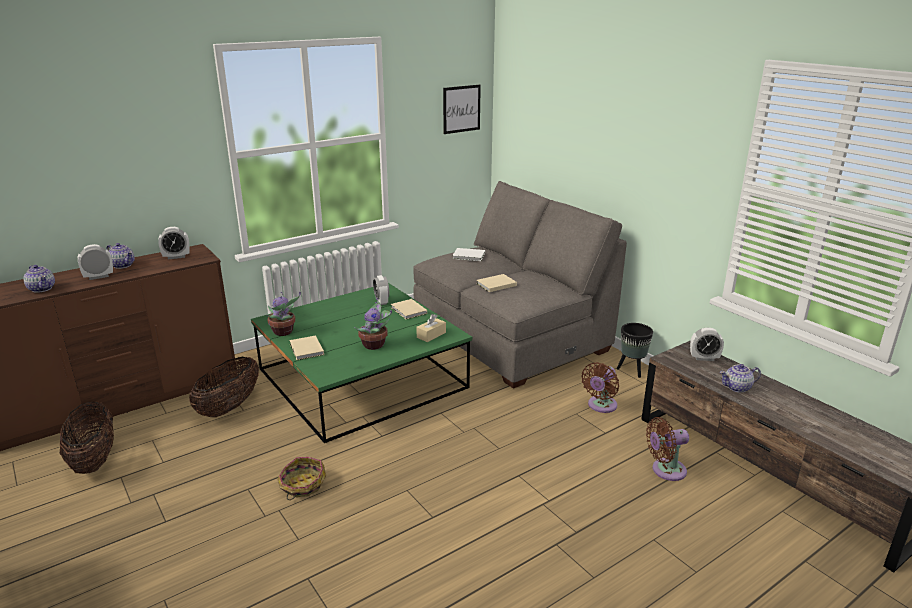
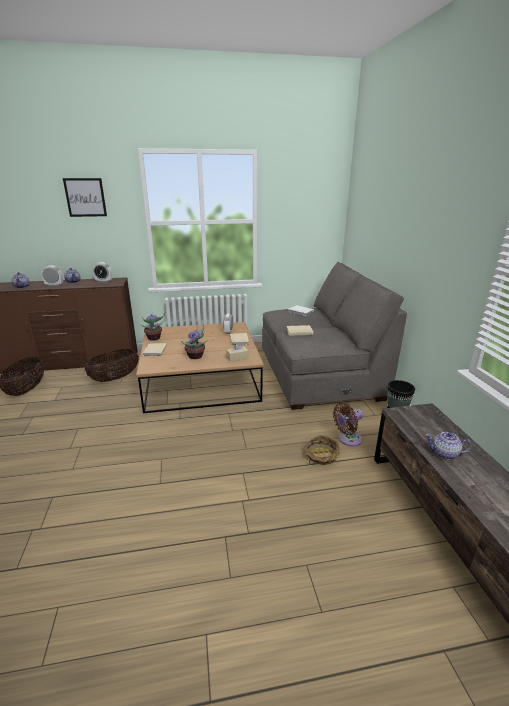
camera: 25 degrees right, 0 degrees up
green coffee table [251,283,472,443] -> brown coffee table [136,322,264,413]
basket [277,457,326,500] -> basket moved to [305,435,340,465]
picture [443,85,481,134] -> picture moved to [63,178,107,217]
brown fan [646,417,689,481] -> none
alarm clock [690,328,724,361] -> none

